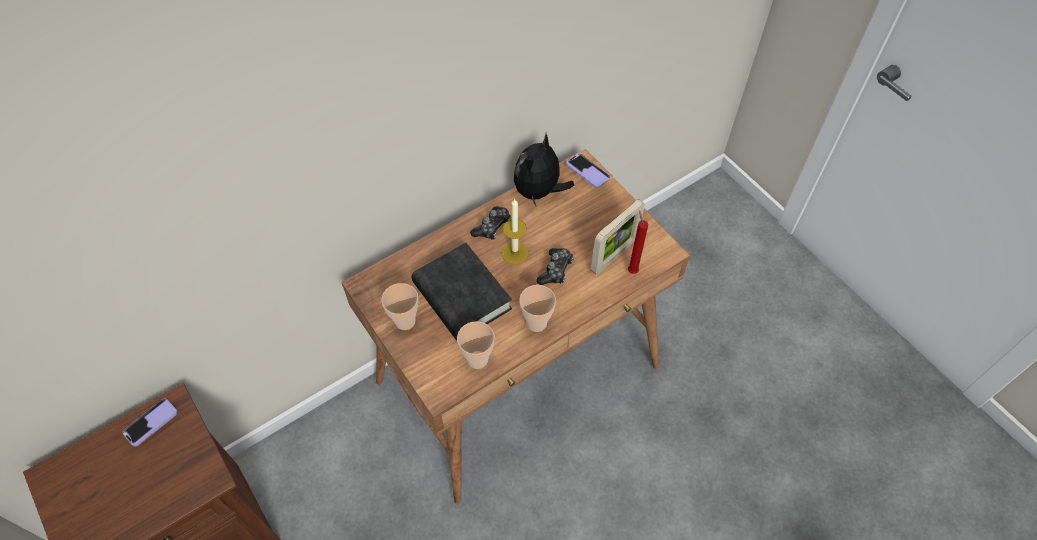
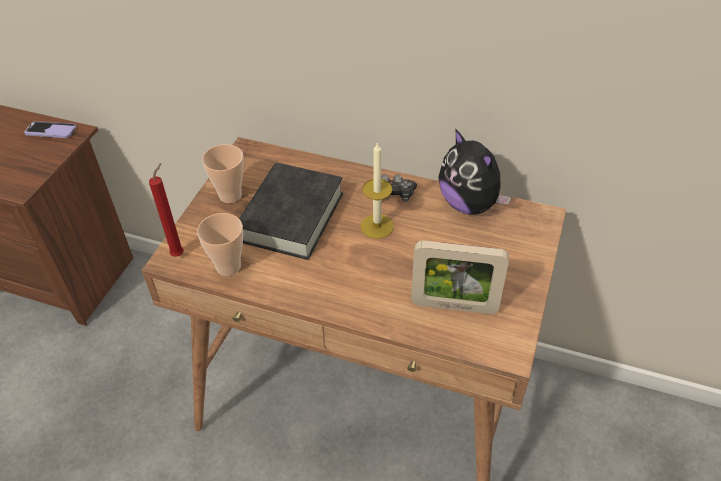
camera: 55 degrees right, 10 degrees down
plush toy [514,134,574,206] -> plush toy turned 120 degrees counterclockwise [438,128,511,215]
cup [519,285,556,332] -> none
game controller [536,248,574,285] -> none
phone [566,154,610,188] -> none
red candle [628,211,648,274] -> red candle moved to [149,163,184,257]

